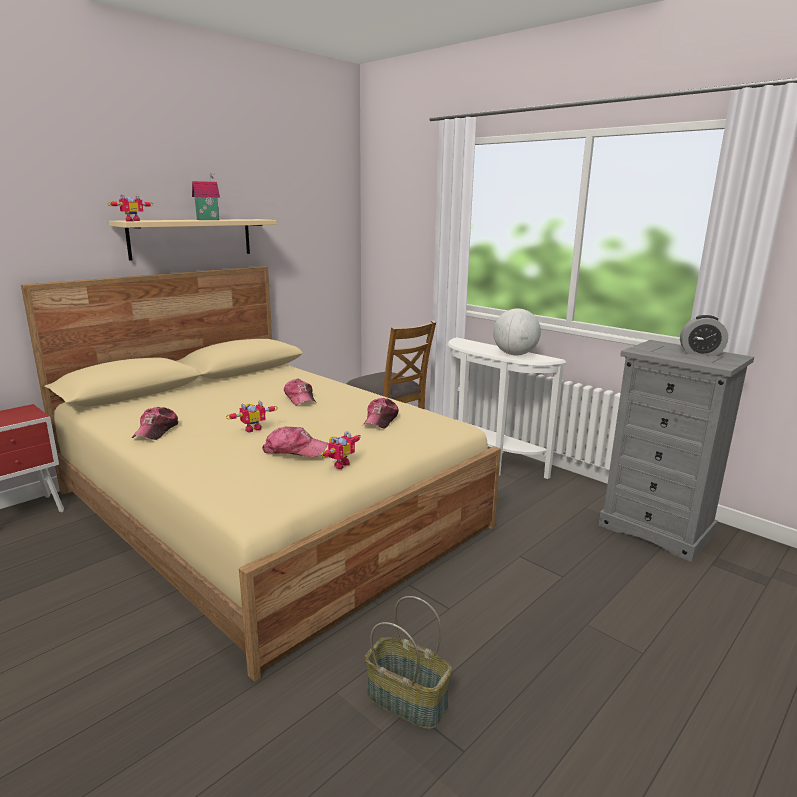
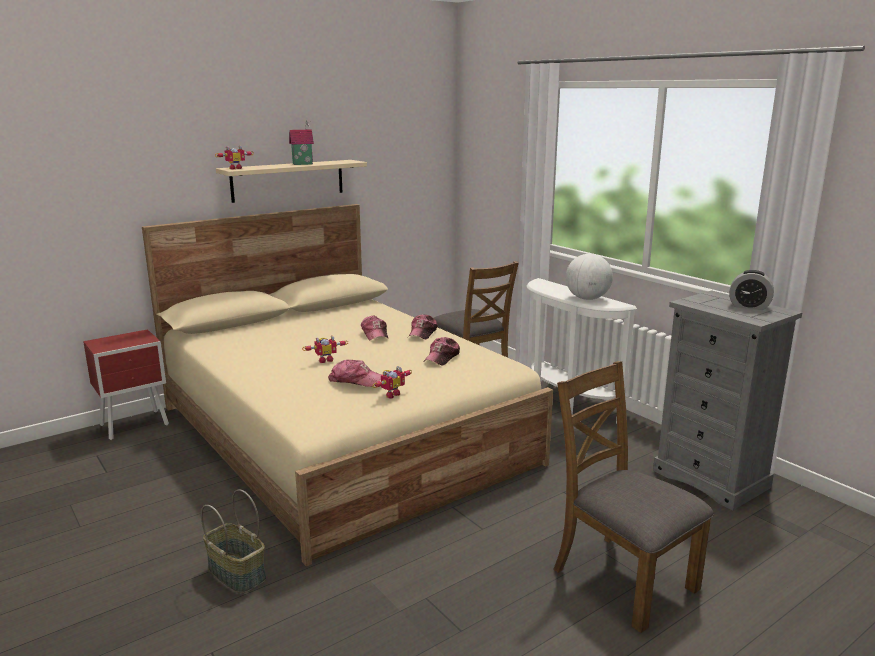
camera: 10 degrees right, 0 degrees up
cap [132,407,178,440] -> cap moved to [408,314,438,339]
basket [365,596,452,729] -> basket moved to [201,489,266,593]
none -> brown chair [553,361,714,633]

